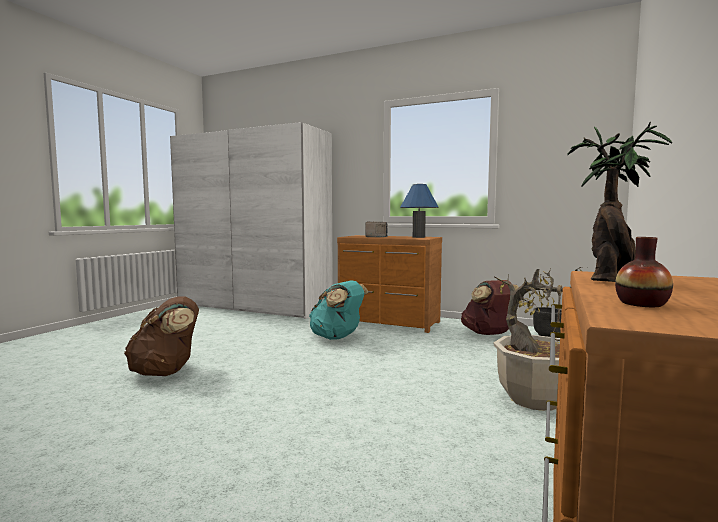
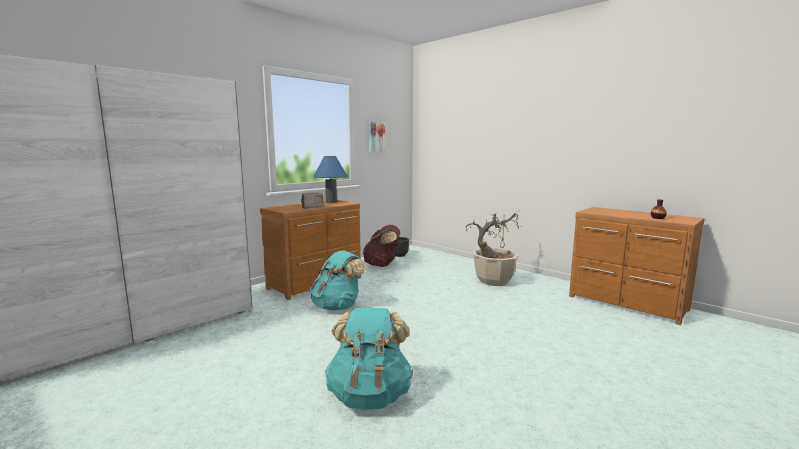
camera: 70 degrees left, 5 degrees up
brown backpack [124,297,199,376] -> turquoise backpack [325,308,413,410]
potted plant [567,121,672,282] -> none
none -> picture [369,121,385,152]

